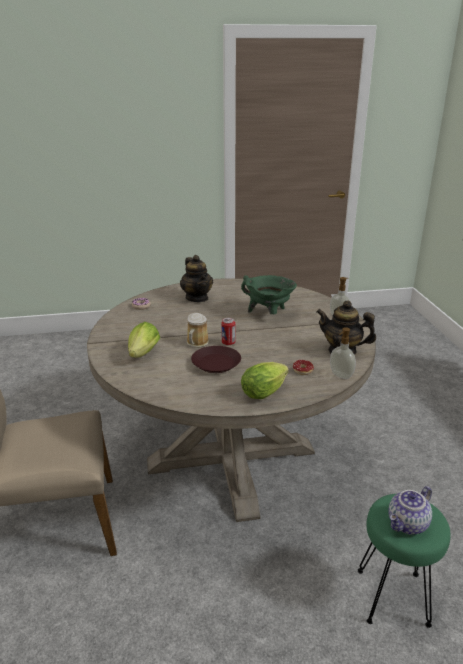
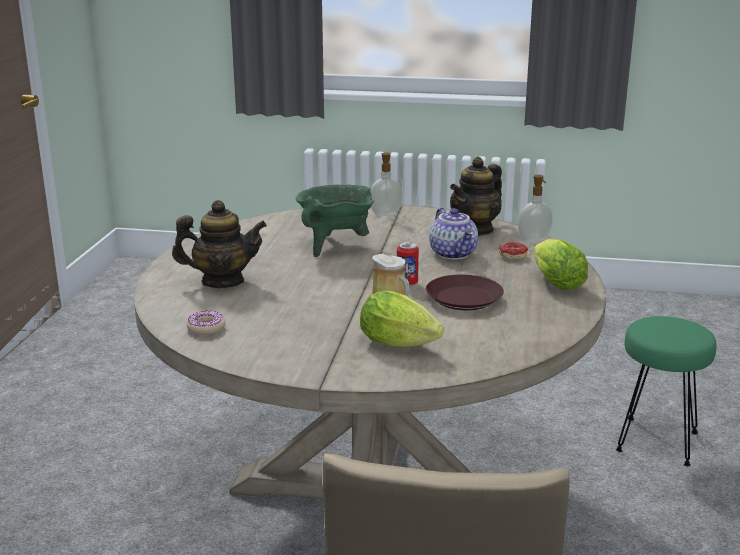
camera: 70 degrees left, 5 degrees down
teapot [388,486,432,535] -> teapot moved to [429,208,478,260]

